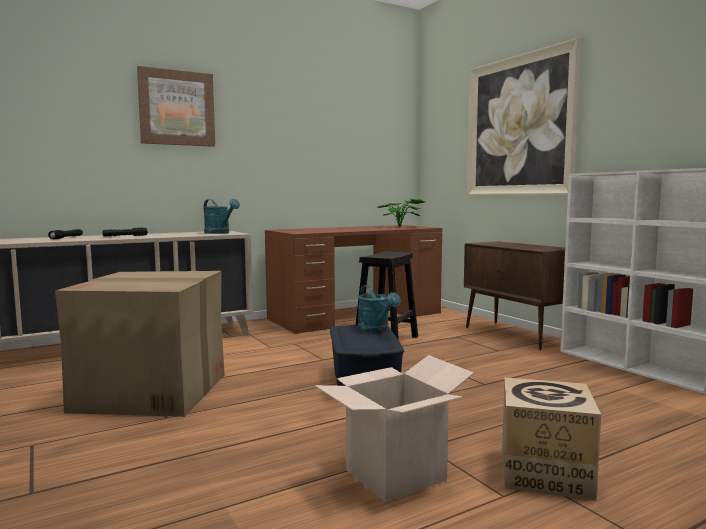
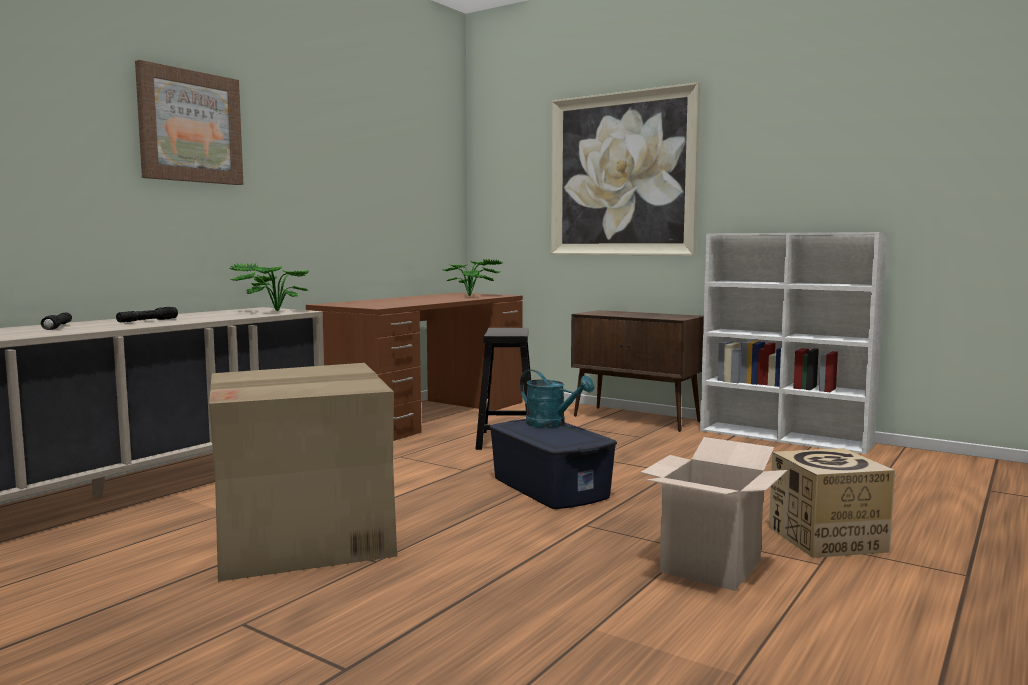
camera: 25 degrees left, 0 degrees up
turquoise watering can [204,199,240,234] -> potted plant [230,262,308,311]

